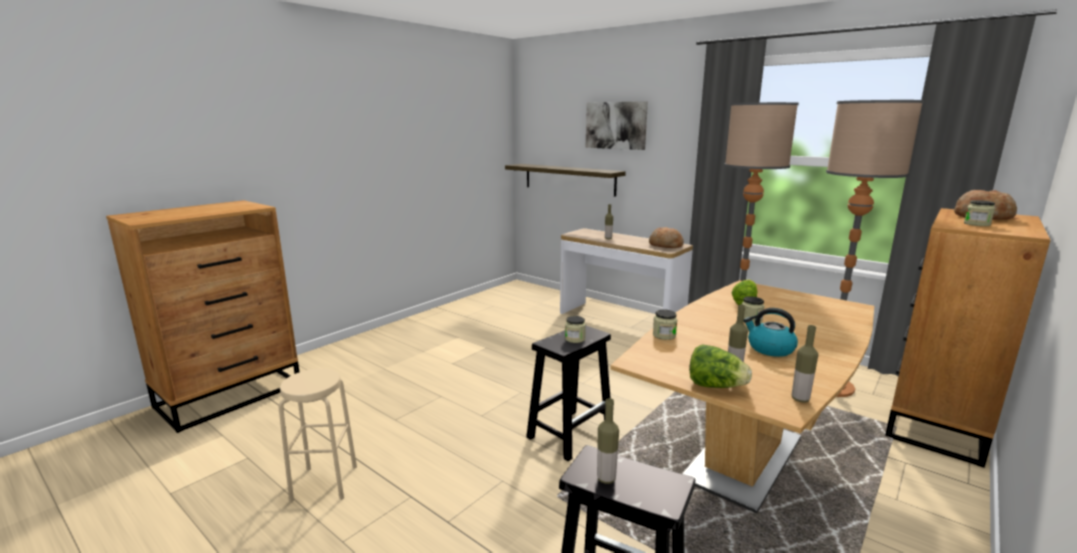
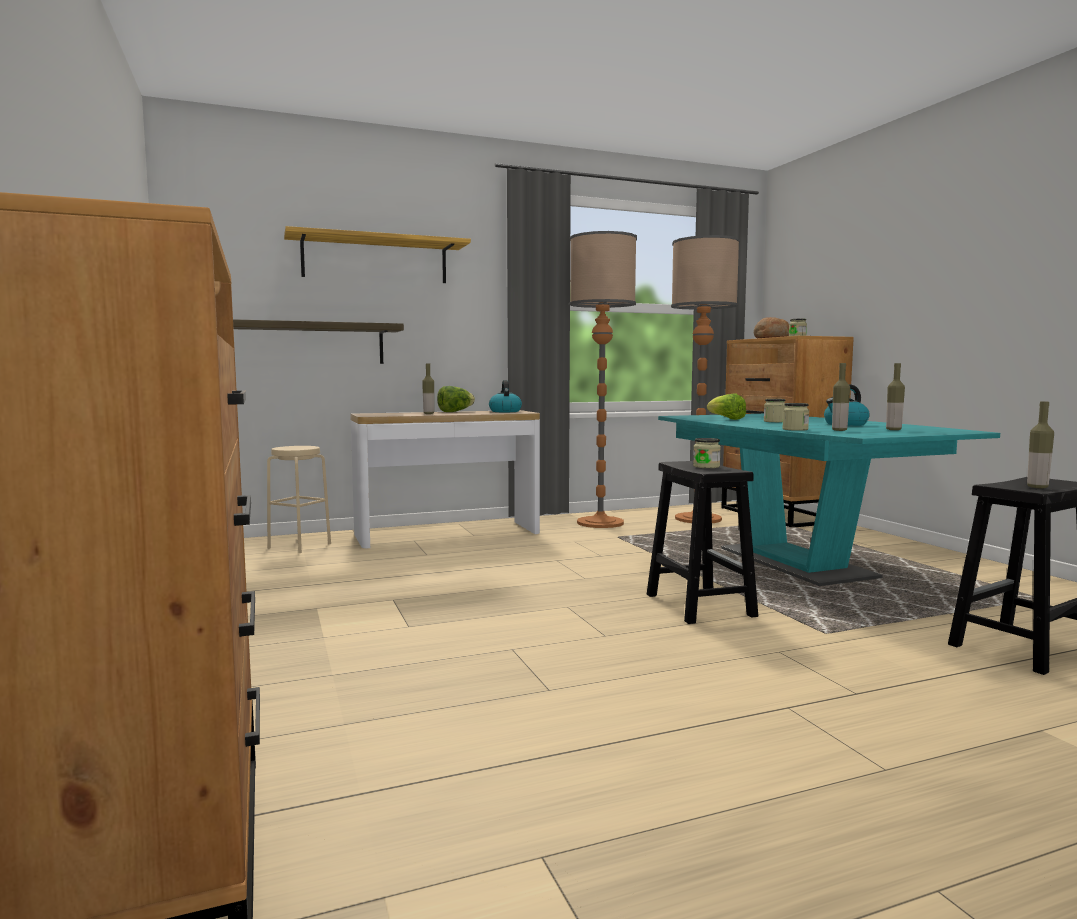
camera: 60 degrees left, 10 degrees down
beige stool [279,369,357,502] -> beige stool moved to [267,446,331,553]
picture [586,101,648,150] -> shelf [284,226,471,283]
brown dining table [611,281,874,513] -> turquoise dining table [658,414,1000,586]
bread [649,227,684,248] -> kettle [489,380,522,412]
lettuce [689,344,752,388] -> lettuce moved to [437,386,475,412]
bottle [792,325,818,403] -> bottle moved to [832,363,850,431]

